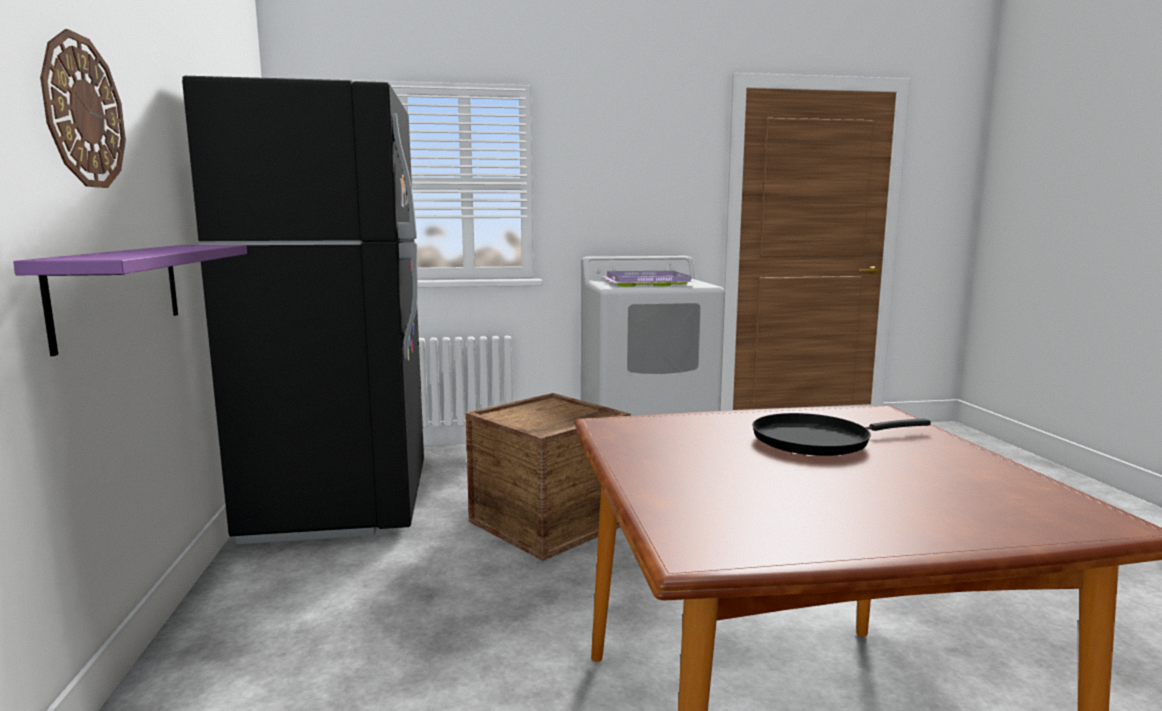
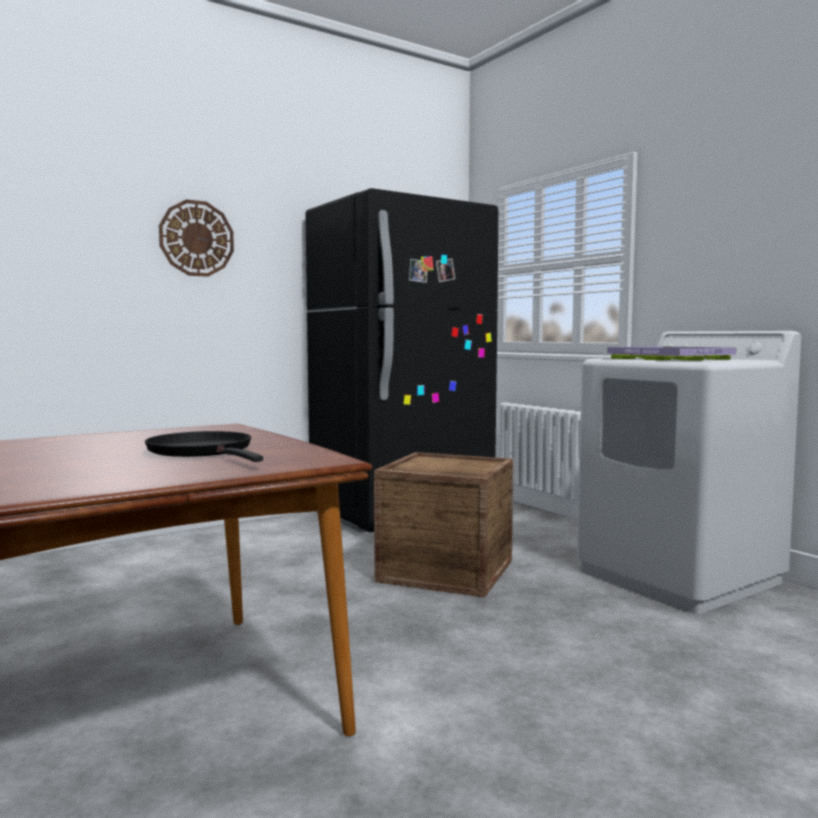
camera: 65 degrees right, 5 degrees down
purple shelf [13,245,247,356] -> none

